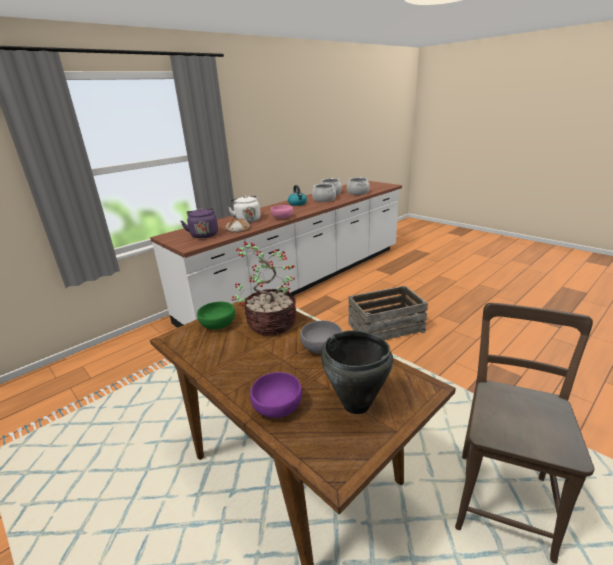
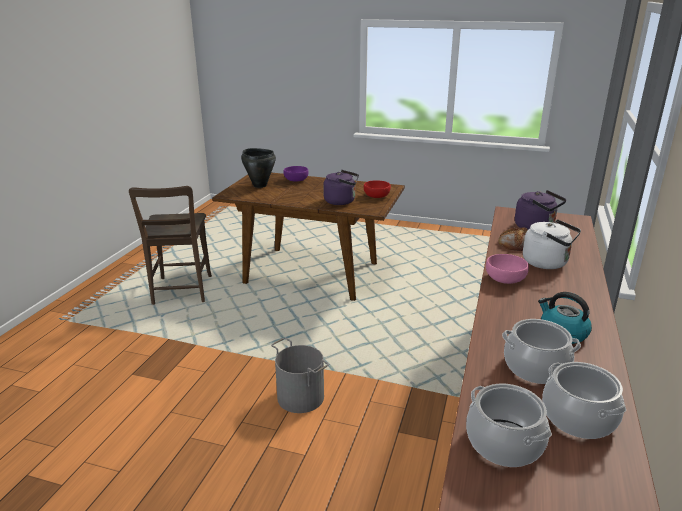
camera: 150 degrees right, 0 degrees up
green bowl [197,302,235,330] -> red bowl [364,180,391,198]
potted plant [232,241,296,335] -> purple kettle [323,170,359,205]
grey bowl [300,321,342,354] -> none
crate [348,286,428,340] -> grey bucket [271,338,329,413]

